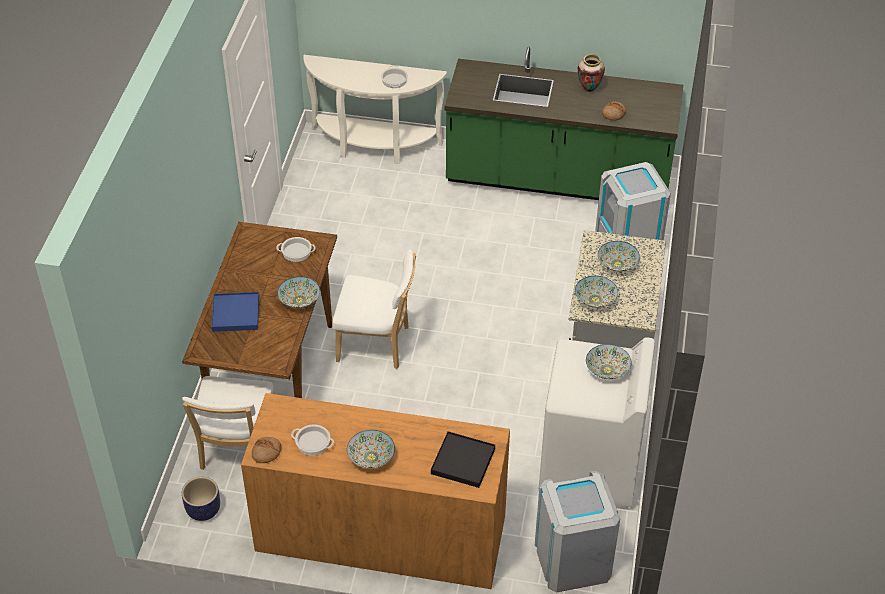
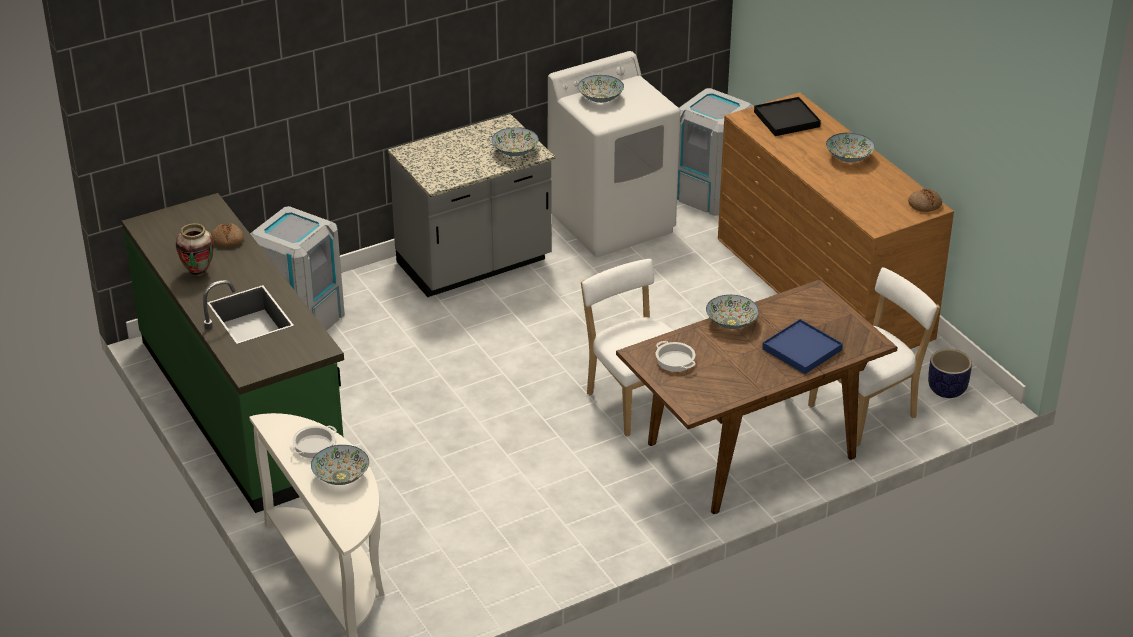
camera: 130 degrees left, 10 degrees down
cooking pot [291,424,334,456] -> none
bowl [598,241,640,272] -> bowl moved to [311,445,369,485]

